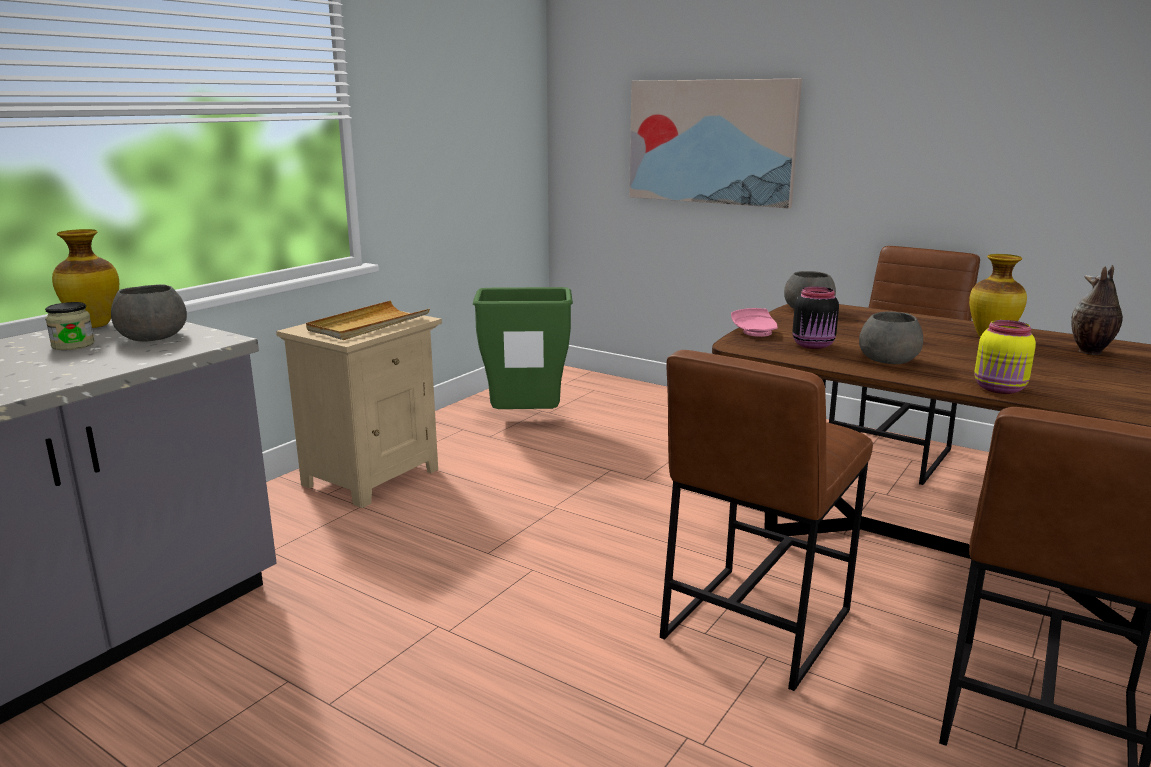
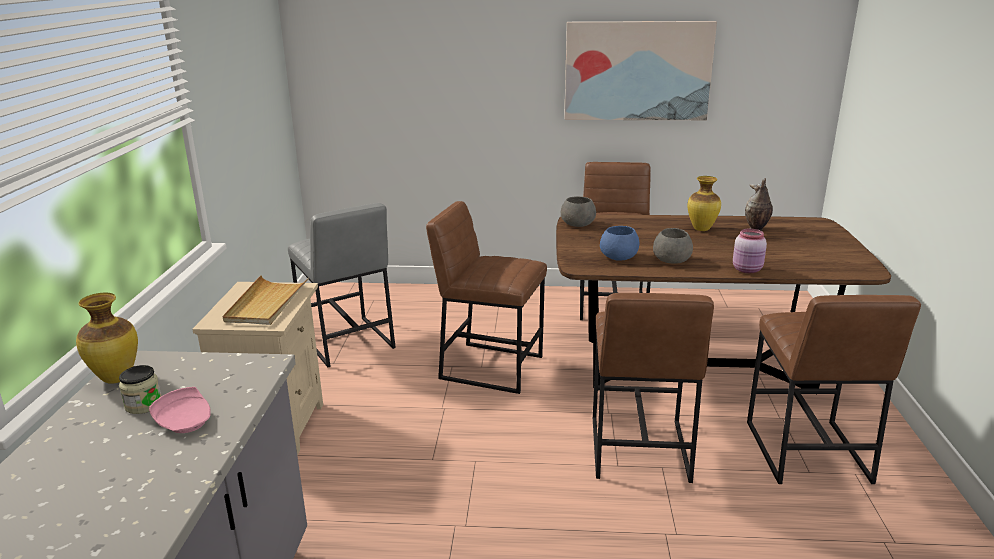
camera: 30 degrees left, 5 degrees up
grey bowl [111,284,187,341] -> none
green trash can [473,287,573,409] -> grey chair [288,203,396,367]
picture [629,79,802,209] -> picture moved to [564,21,717,120]
pink plate [731,308,778,337] -> pink plate moved to [149,387,211,433]
black jar [792,286,839,349] -> blue bowl [600,226,639,260]
yellow jar [974,320,1036,394] -> pink jar [733,229,767,273]
none -> brown chair [426,201,547,394]

